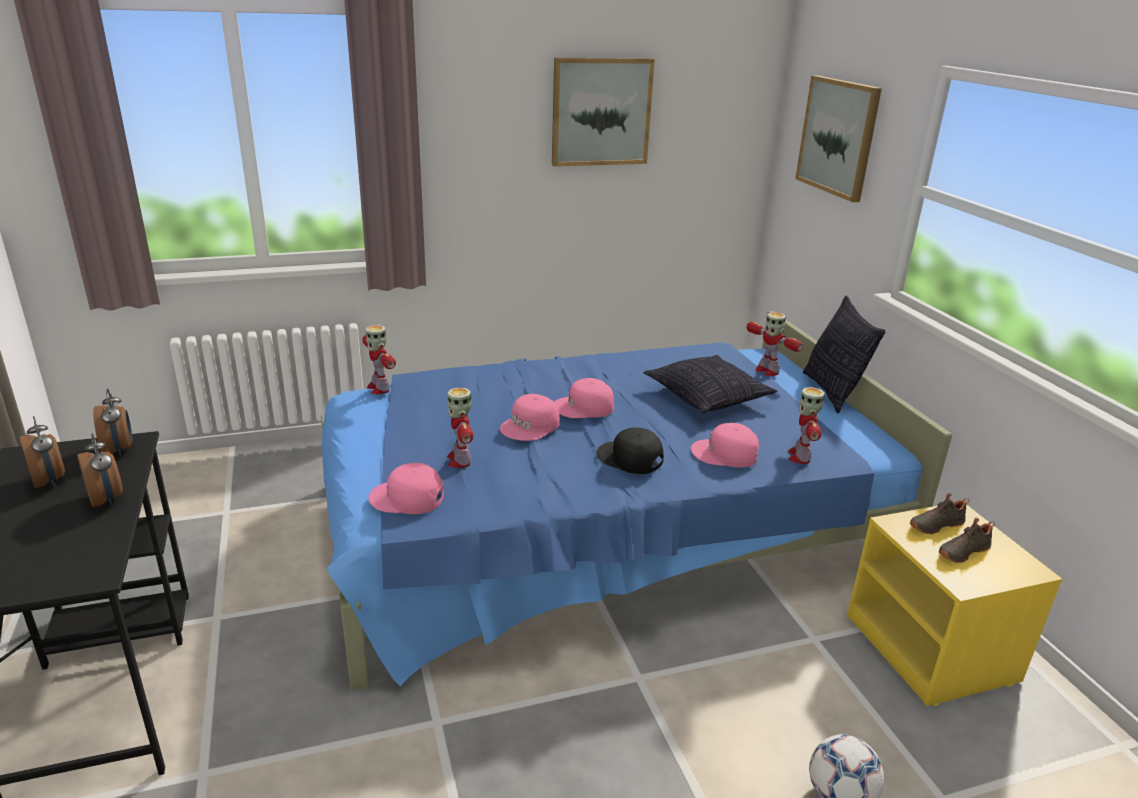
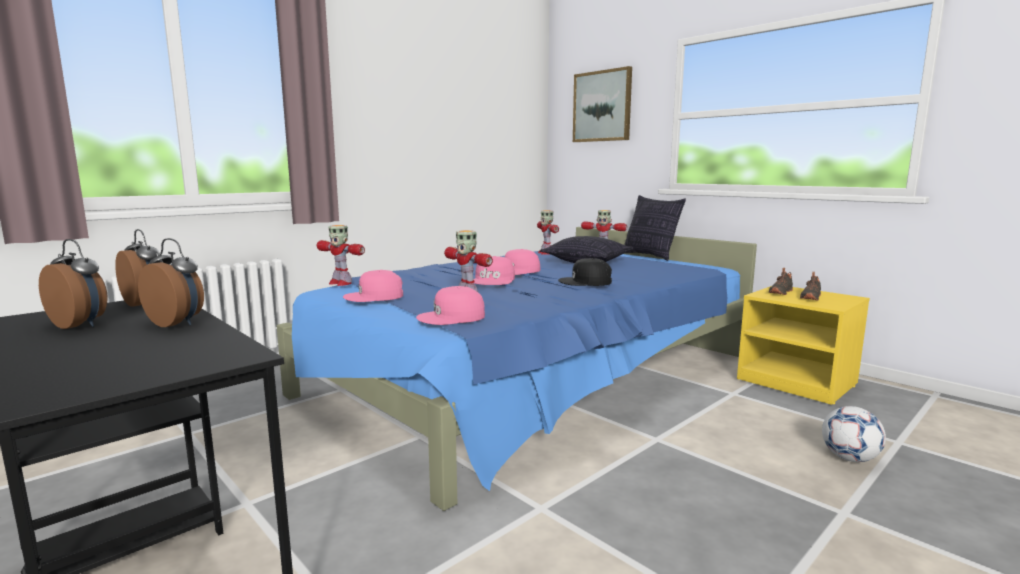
camera: 25 degrees left, 15 degrees down
picture [552,58,655,167] -> none
pink cap [691,423,759,468] -> pink cap moved to [343,270,403,302]
toy robot [787,387,825,464] -> toy robot moved to [537,210,559,255]

